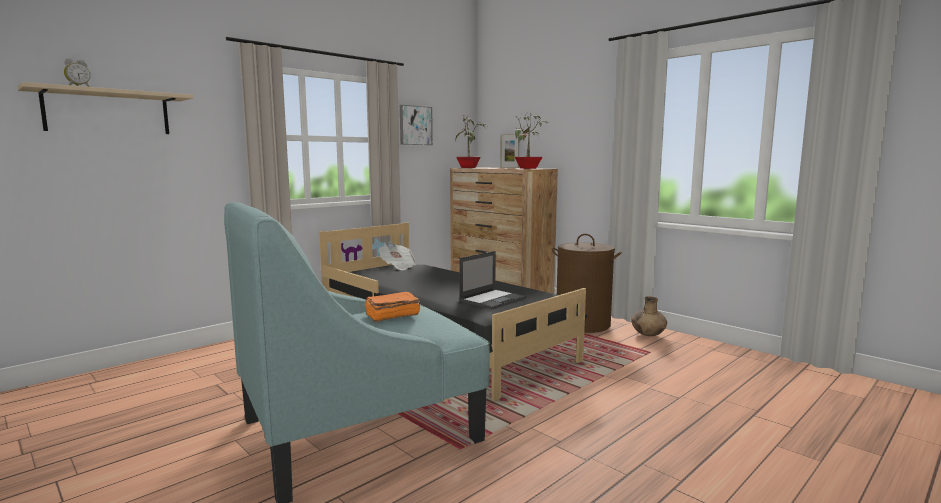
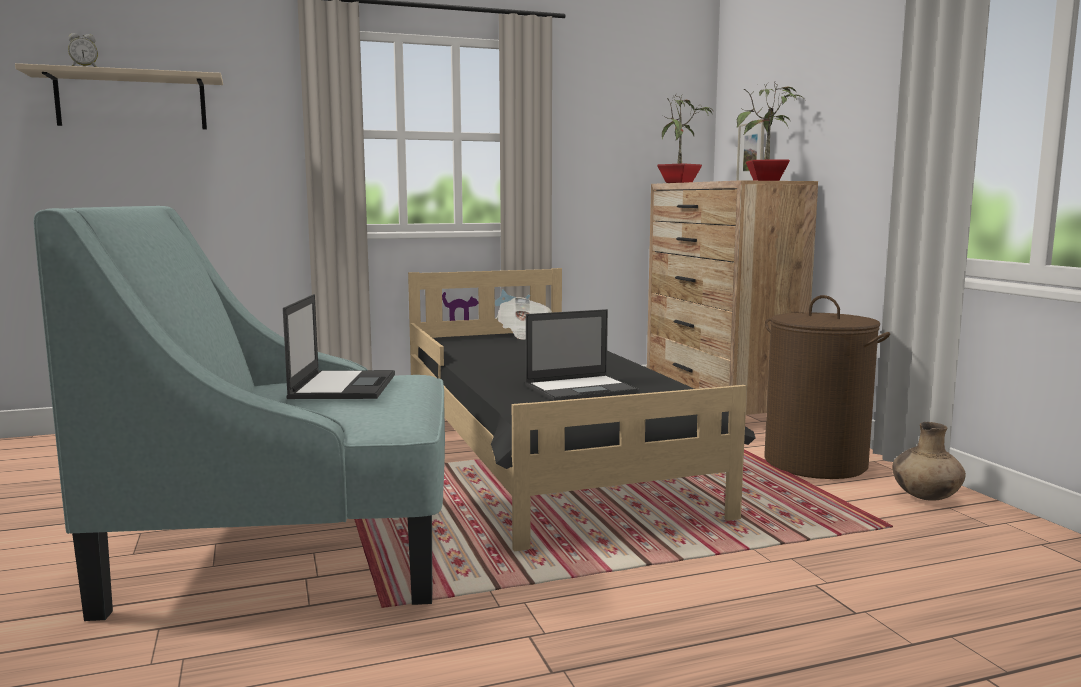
camera: 25 degrees right, 0 degrees up
orange book [364,292,420,322] -> laptop [283,294,395,399]
picture [400,105,433,145] -> none

